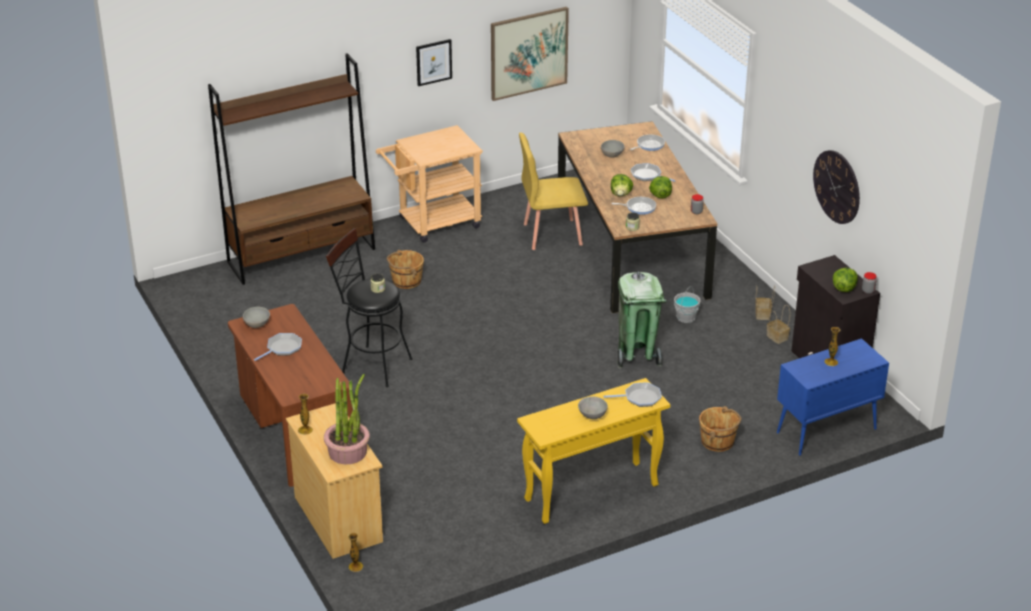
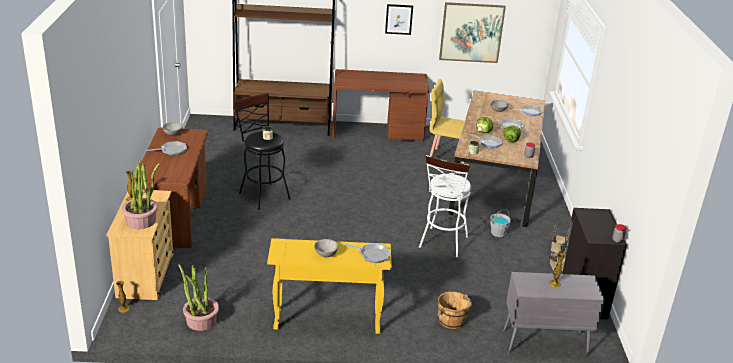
camera: 25 degrees right, 5 degrees down
beige cart [376,125,483,243] -> brown desk [332,69,429,141]
brown bucket [386,250,424,289] -> none
green trash can [617,272,667,368] -> white stool [419,155,471,257]
blue cabinet [777,338,889,456] -> grey cabinet [503,272,605,357]
wall clock [813,150,860,224] -> none
lettuce [833,268,858,292] -> none
none -> potted plant [178,264,219,331]

